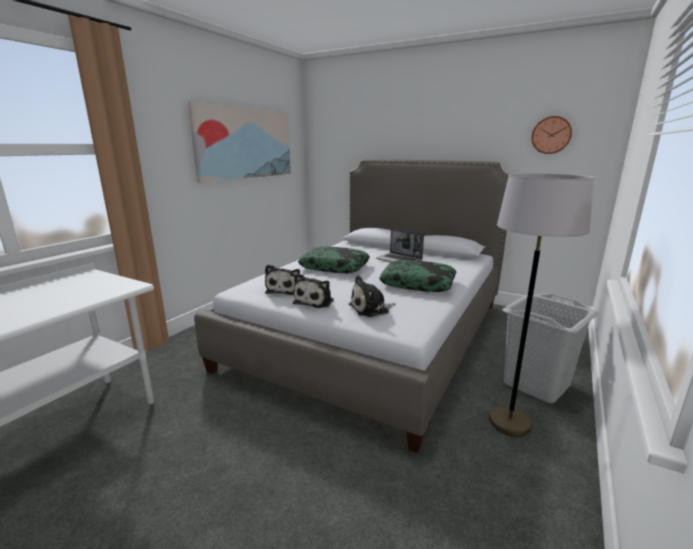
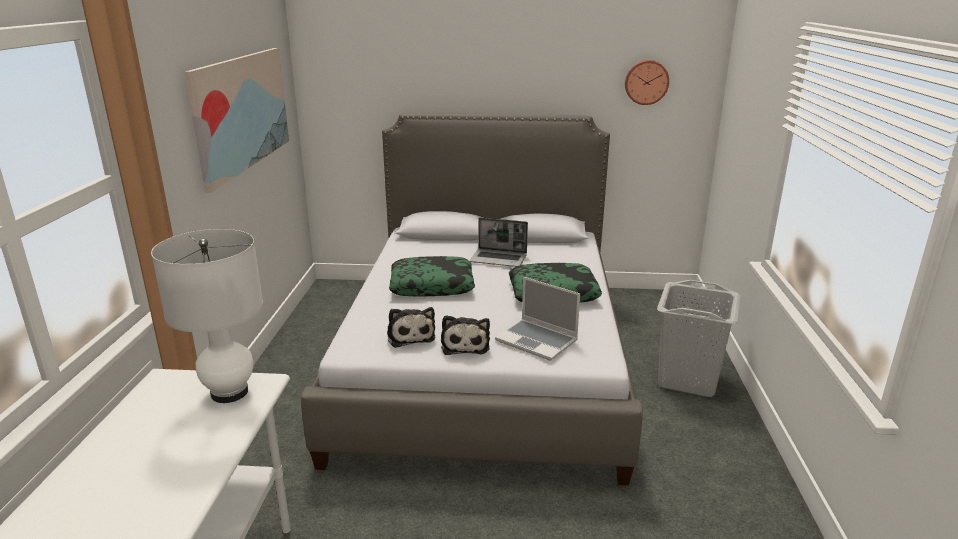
camera: 25 degrees left, 5 degrees up
plush toy [349,275,395,317] -> laptop [495,277,580,361]
grey floor lamp [489,173,594,437] -> none
none -> white table lamp [151,229,263,403]

